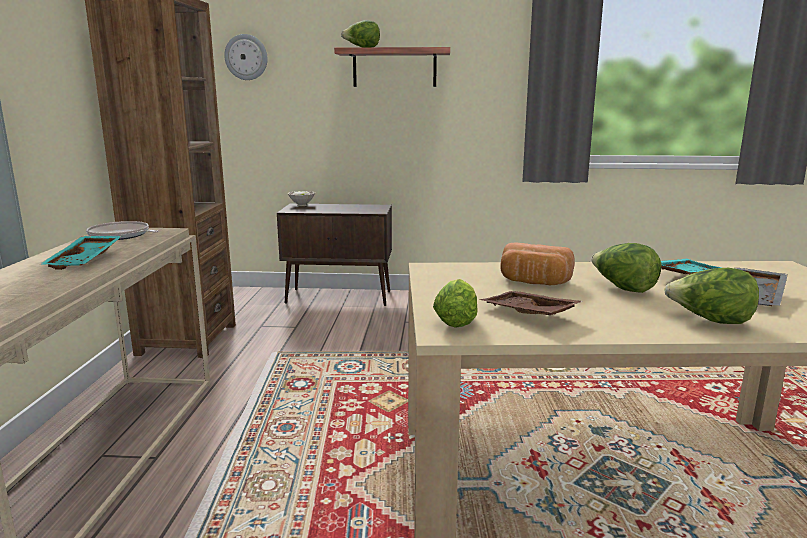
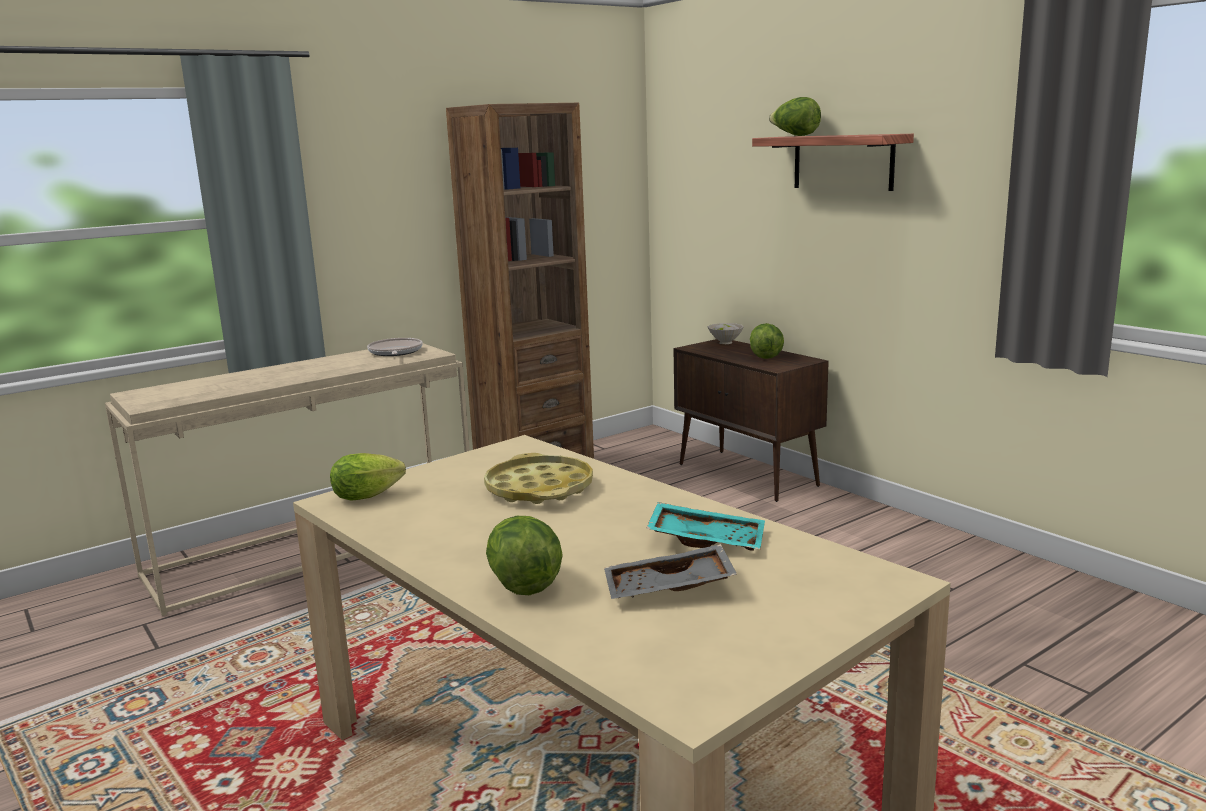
camera: 50 degrees right, 0 degrees up
turquoise tray [39,236,122,270] -> none
wall clock [224,34,267,80] -> none
brown tray [479,291,583,315] -> none
bread [500,243,575,285] -> yellow tray [484,453,593,504]
lettuce [591,243,661,293] -> lettuce moved to [750,323,784,359]

